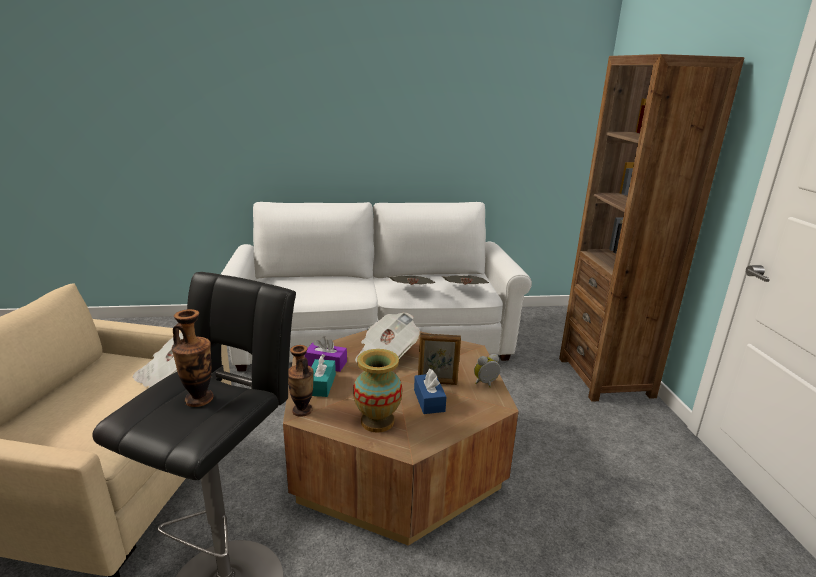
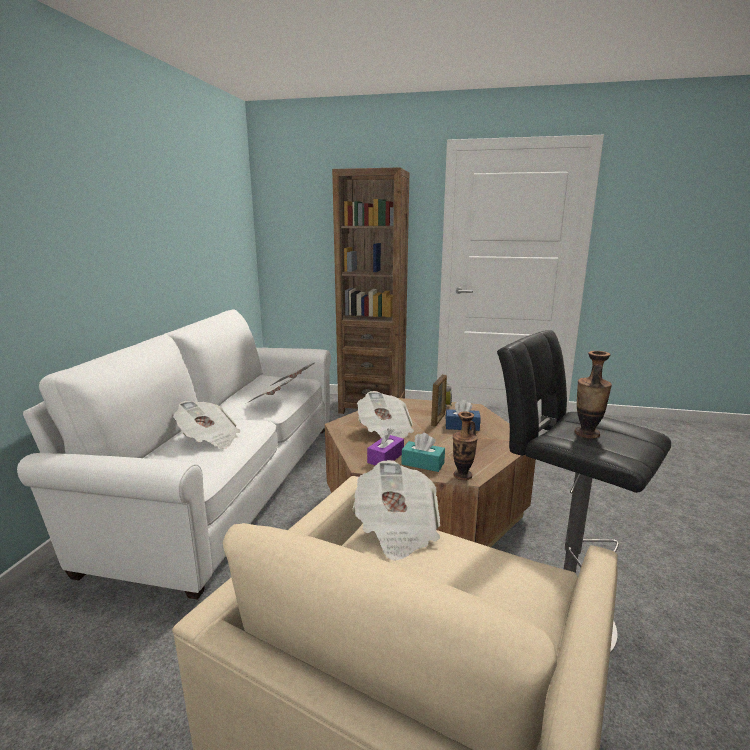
camera: 70 degrees left, 5 degrees down
vase [353,349,403,433] -> none
none -> newspaper [173,401,241,449]

